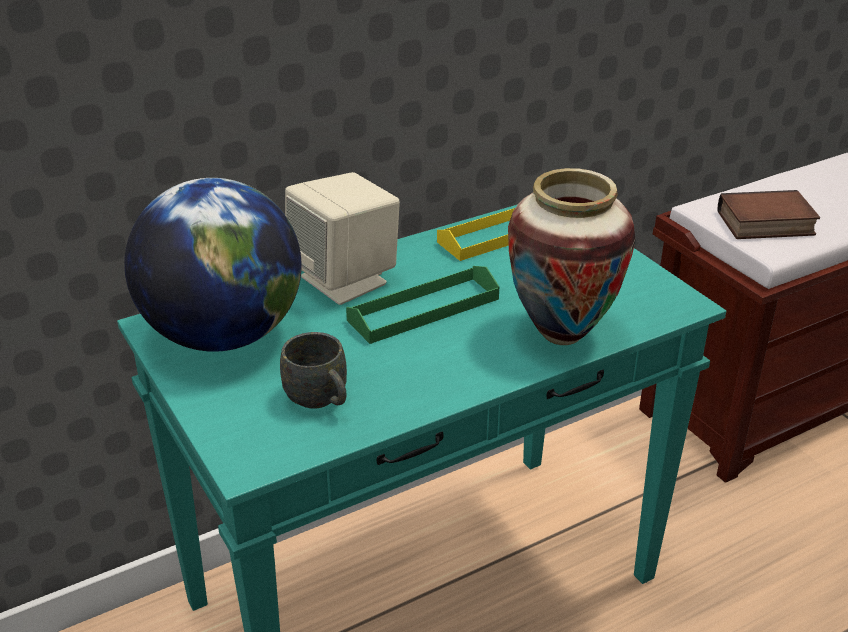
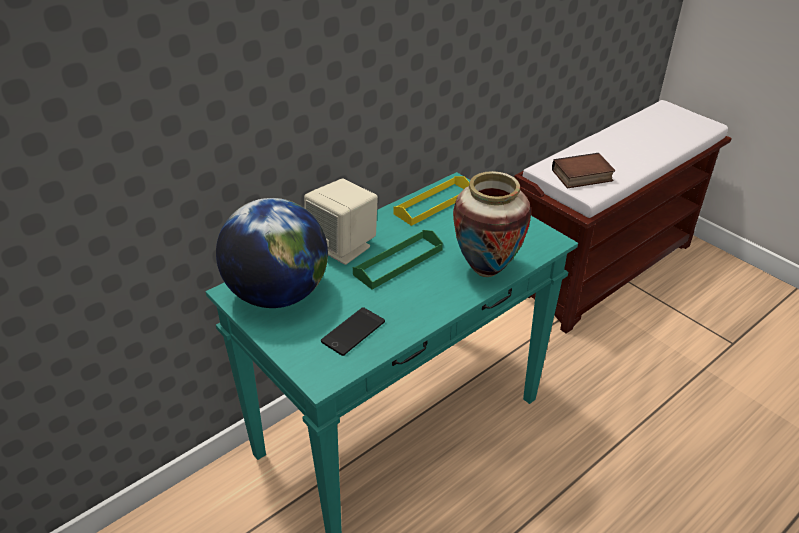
camera: 10 degrees left, 5 degrees up
grey mug [280,332,347,409] -> phone [321,307,385,356]

